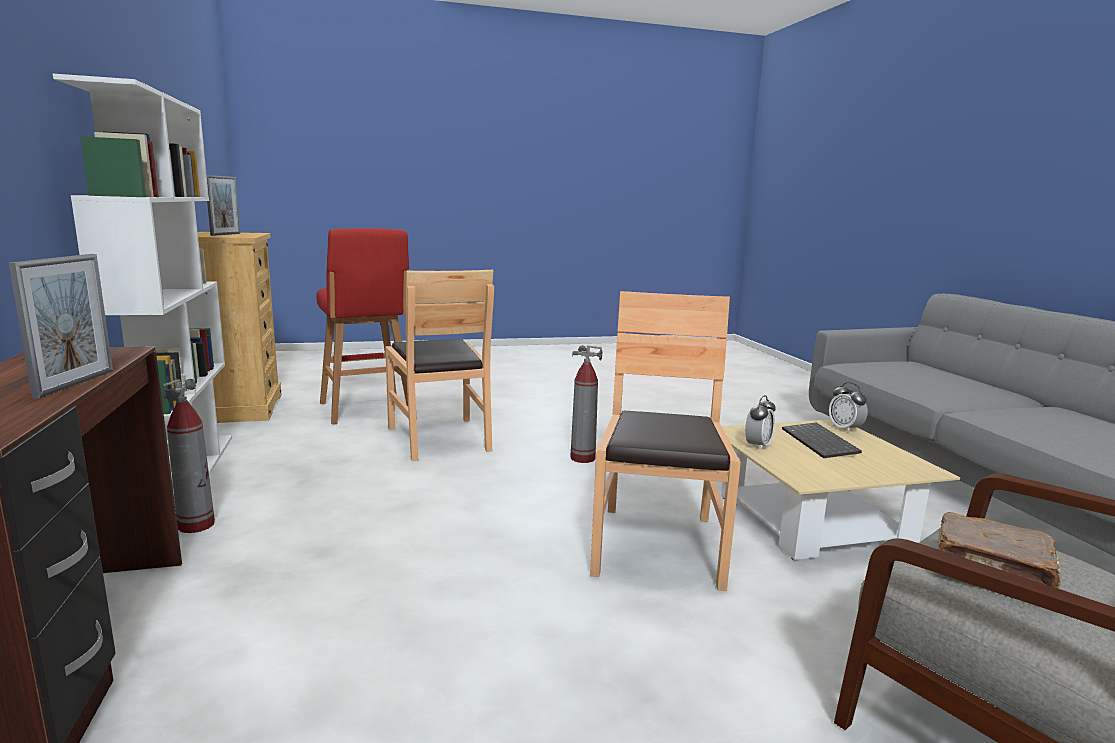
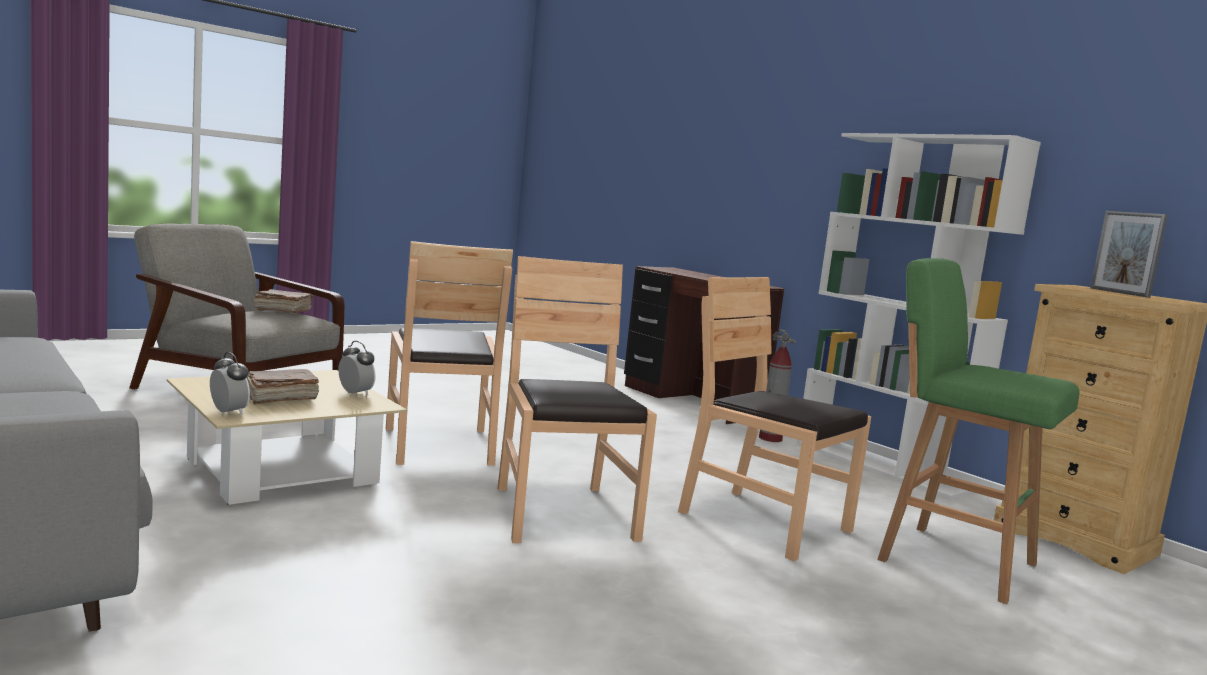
camera: 155 degrees right, 5 degrees down
picture frame [9,254,113,399] -> none
red stool [316,228,409,425] -> green stool [877,258,1080,604]
fire extinguisher [570,345,602,463] -> brown chair [498,256,657,543]
alarm clock [745,395,776,451] -> alarm clock turned 120 degrees clockwise [338,341,376,396]
keyboard [782,423,862,458] -> brown book [247,369,319,404]

